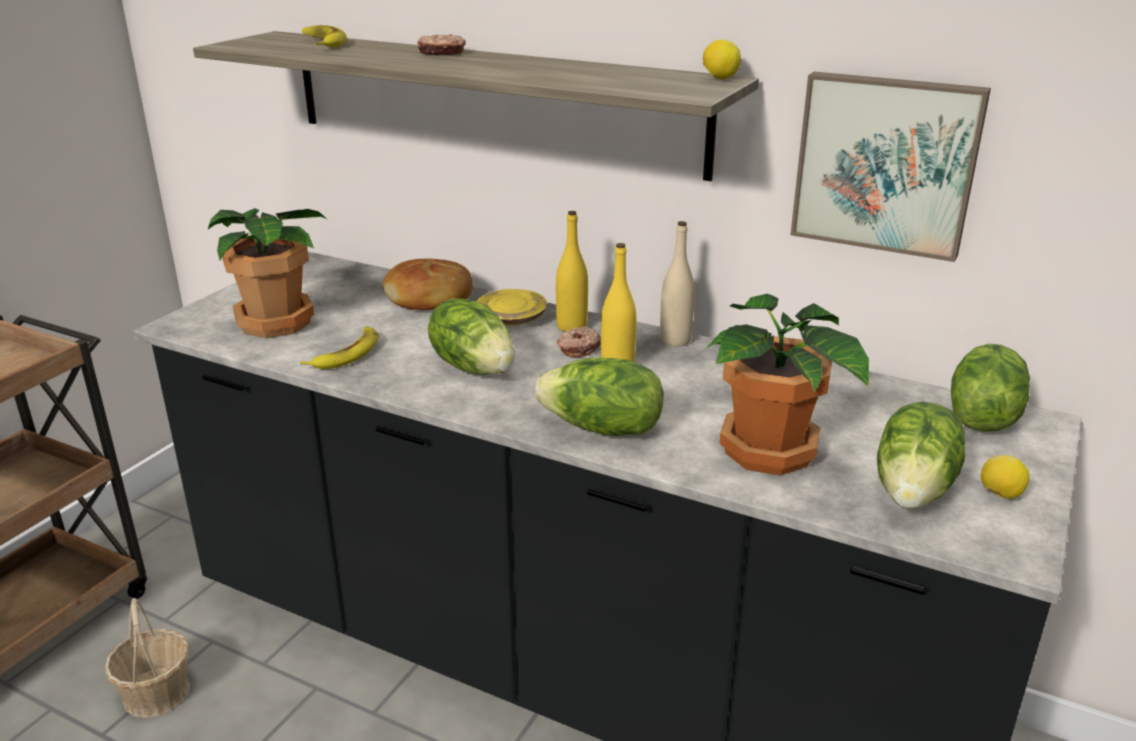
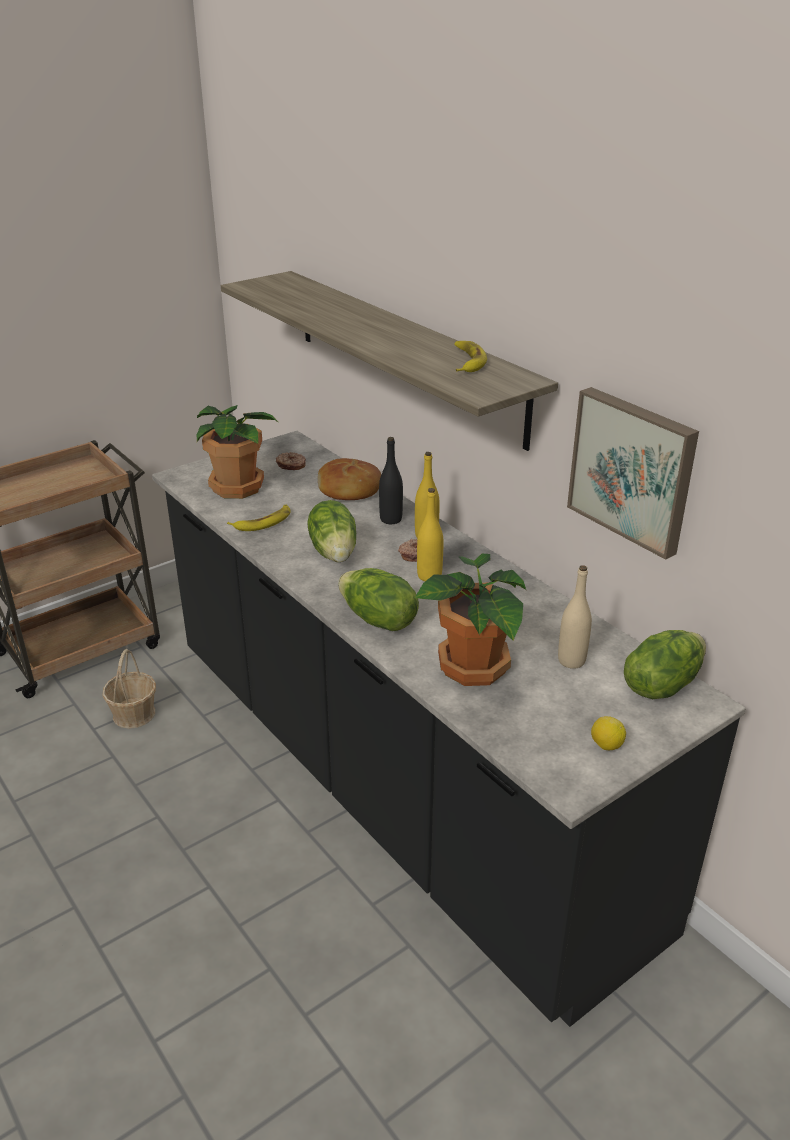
camera: 25 degrees right, 5 degrees up
banana [302,25,347,47] -> banana moved to [454,341,487,372]
donut [417,34,466,55] -> donut moved to [276,452,306,470]
yellow plate [476,289,547,326] -> black bottle [379,437,403,524]
beige bottle [660,221,695,347] -> beige bottle moved to [558,565,592,669]
lemon [703,40,741,79] -> none
lettuce [877,401,965,509] -> none

